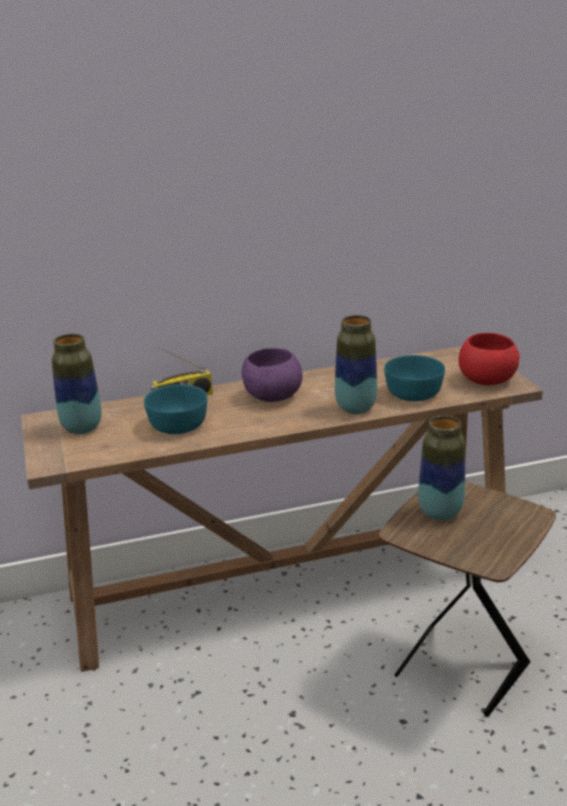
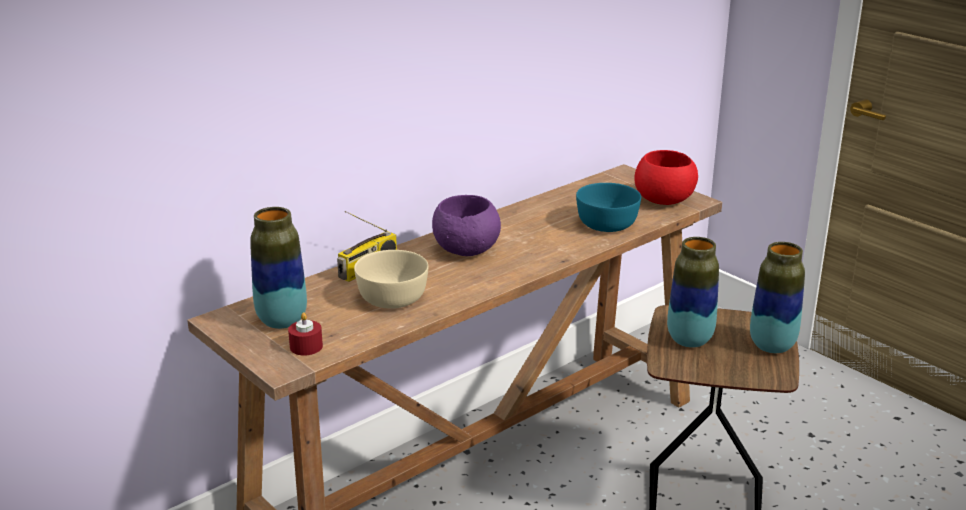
camera: 25 degrees left, 0 degrees up
turquoise bowl [144,384,207,434] -> beige bowl [354,250,428,309]
vase [335,315,377,414] -> vase moved to [750,242,805,353]
none -> red candle [288,313,323,356]

